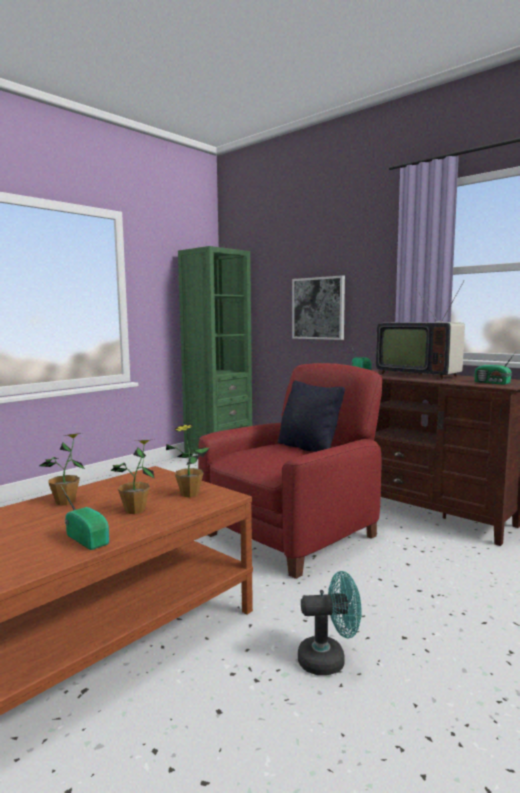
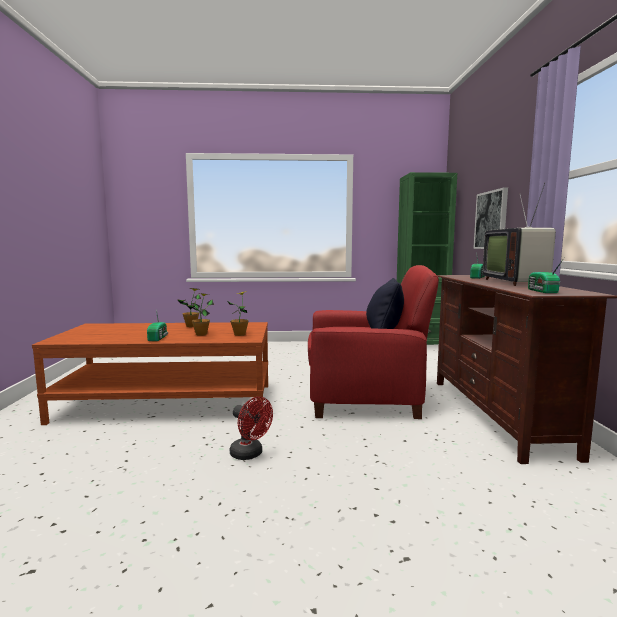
camera: 45 degrees right, 0 degrees up
turquoise fan [298,571,362,675] -> red fan [230,397,273,460]

